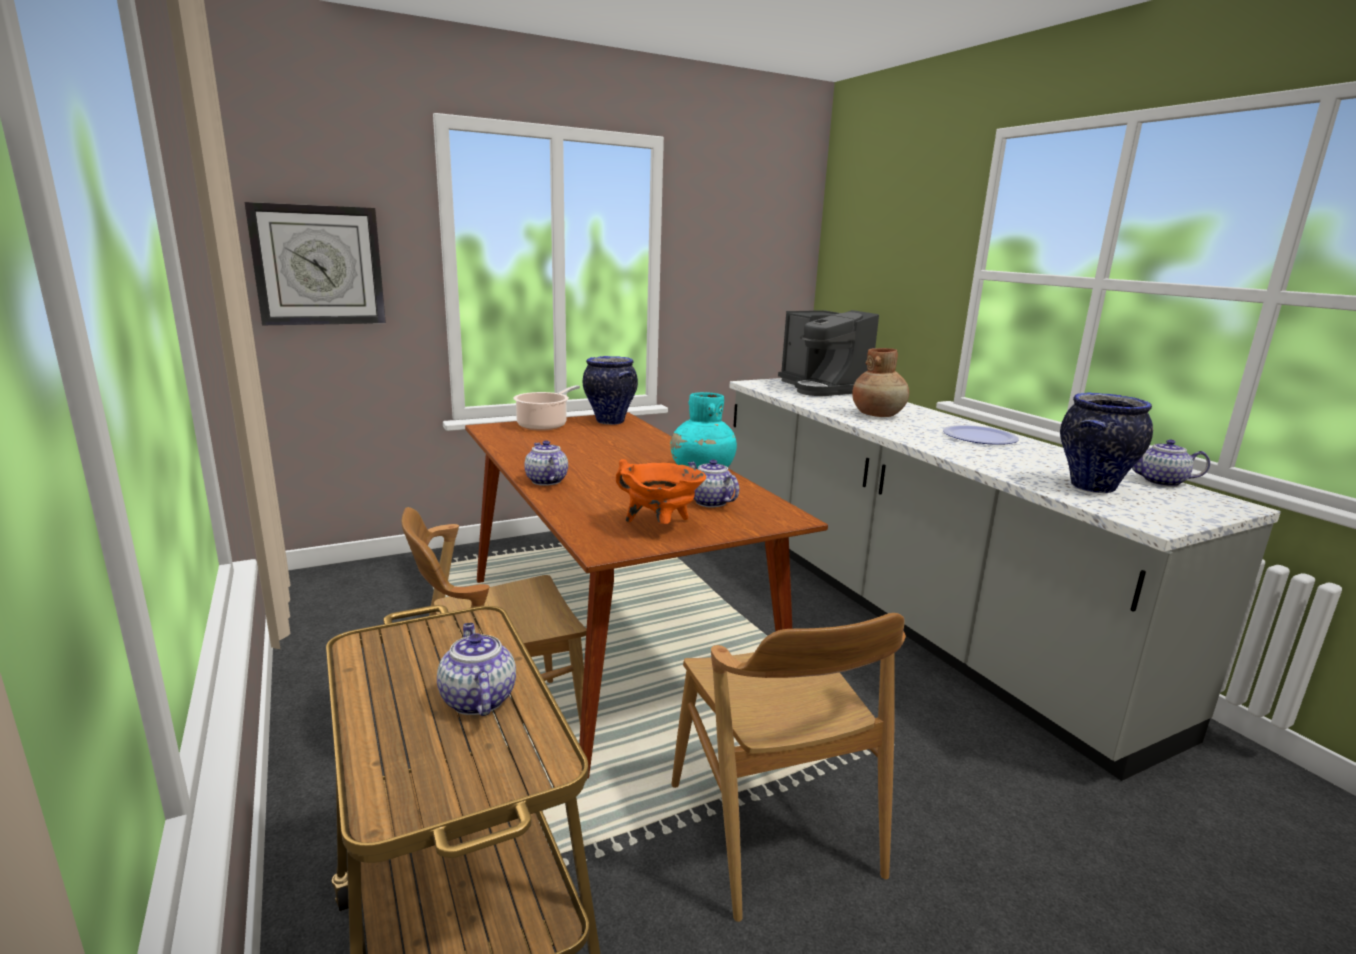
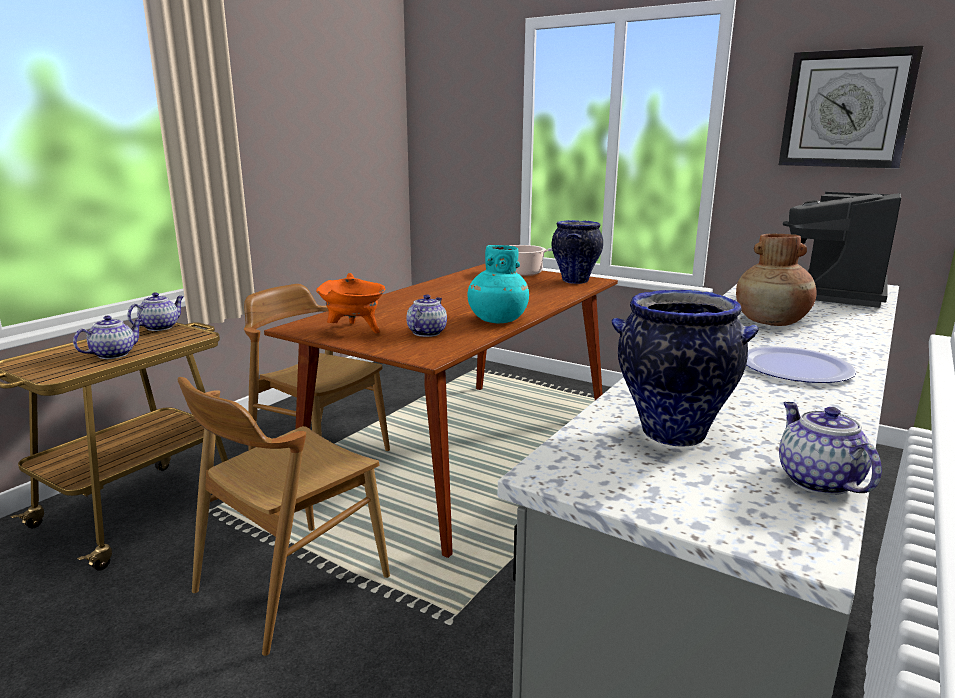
camera: 60 degrees right, 0 degrees up
wall clock [245,202,386,325] -> wall clock moved to [779,46,923,168]
teapot [524,440,568,485] -> teapot moved to [127,292,184,331]

